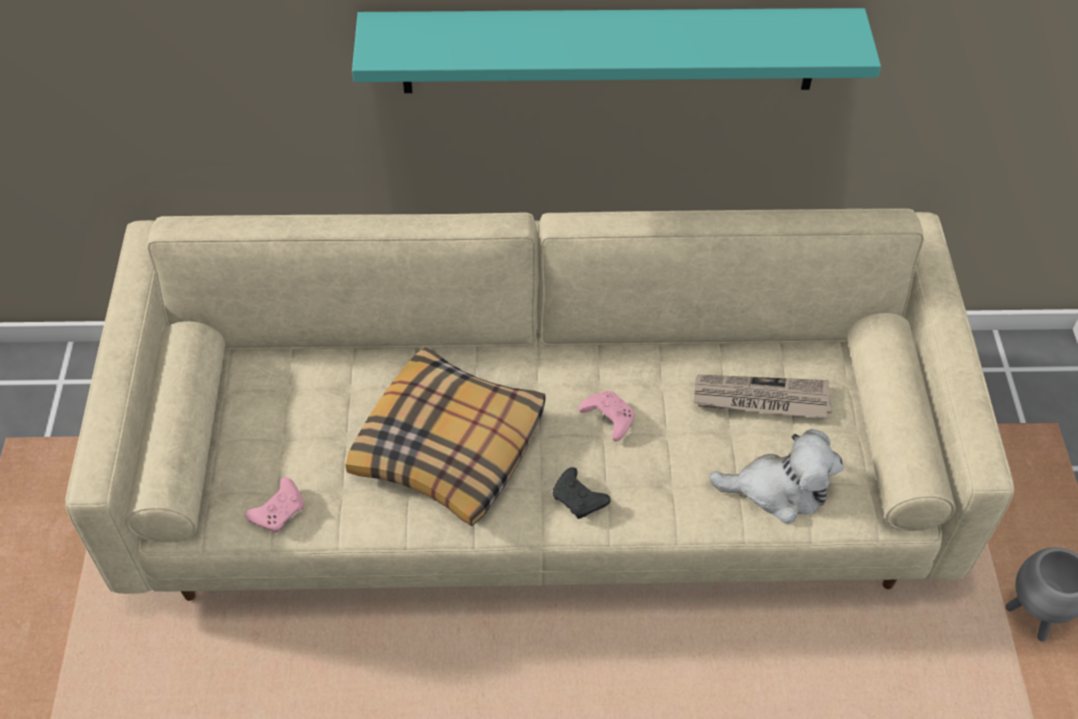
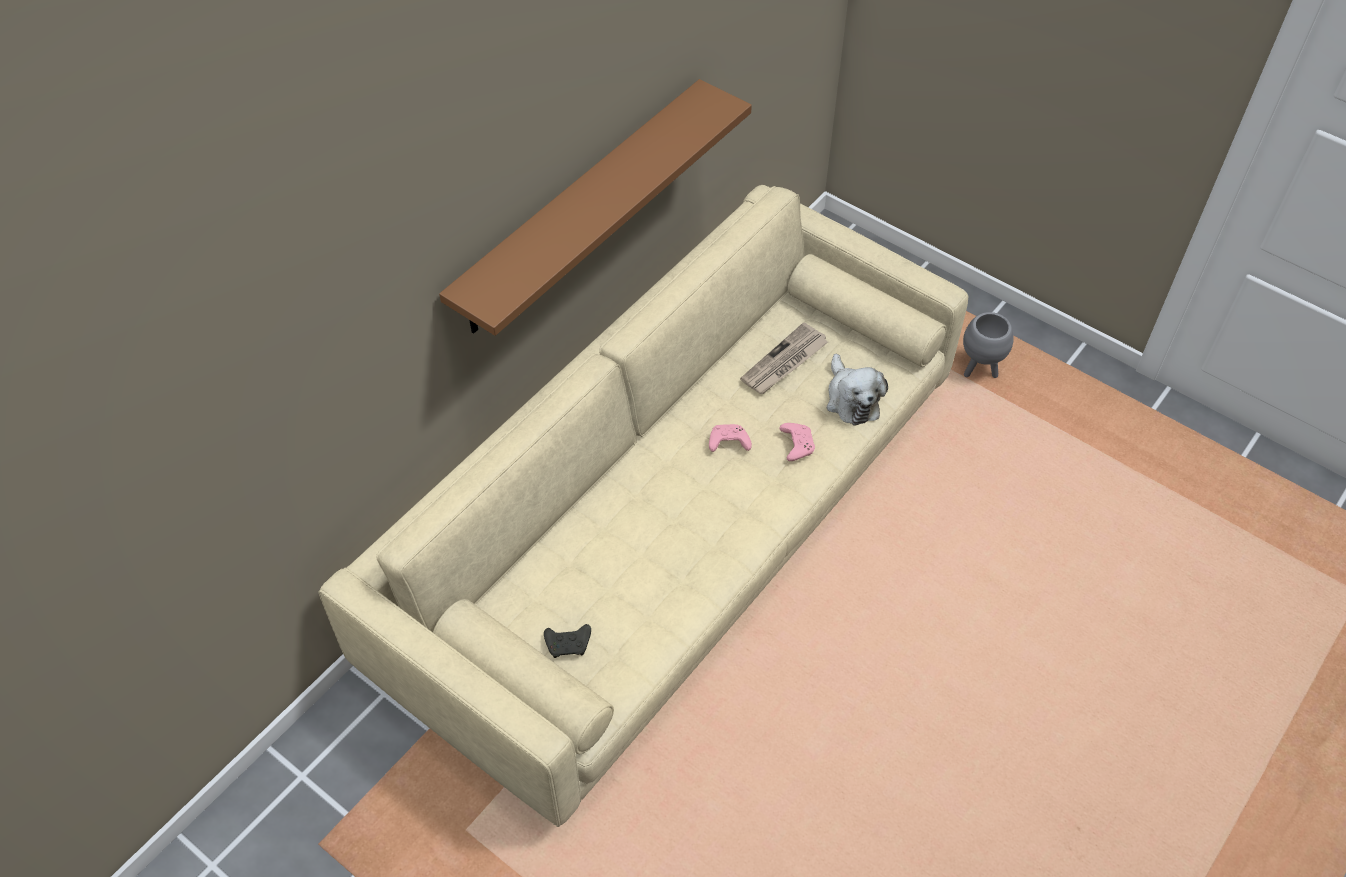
camera: 50 degrees left, 0 degrees up
pink game controller [245,477,304,533] -> pink game controller moved to [779,423,815,461]
pillow [346,347,546,526] -> none
turquoise shelf [352,8,881,93] -> brown shelf [439,79,752,336]
black game controller [552,467,611,519] -> black game controller moved to [544,624,591,658]
plush toy [709,429,843,524] -> plush toy turned 120 degrees clockwise [827,354,888,426]

